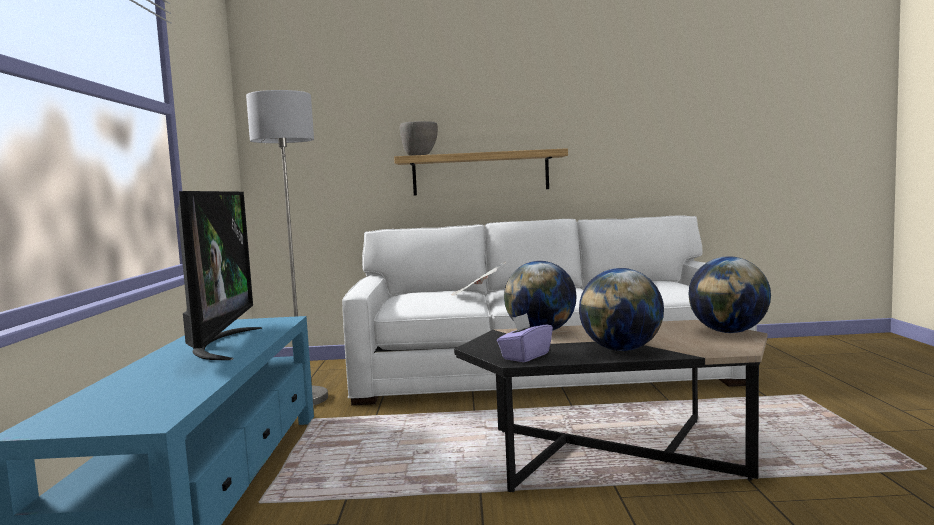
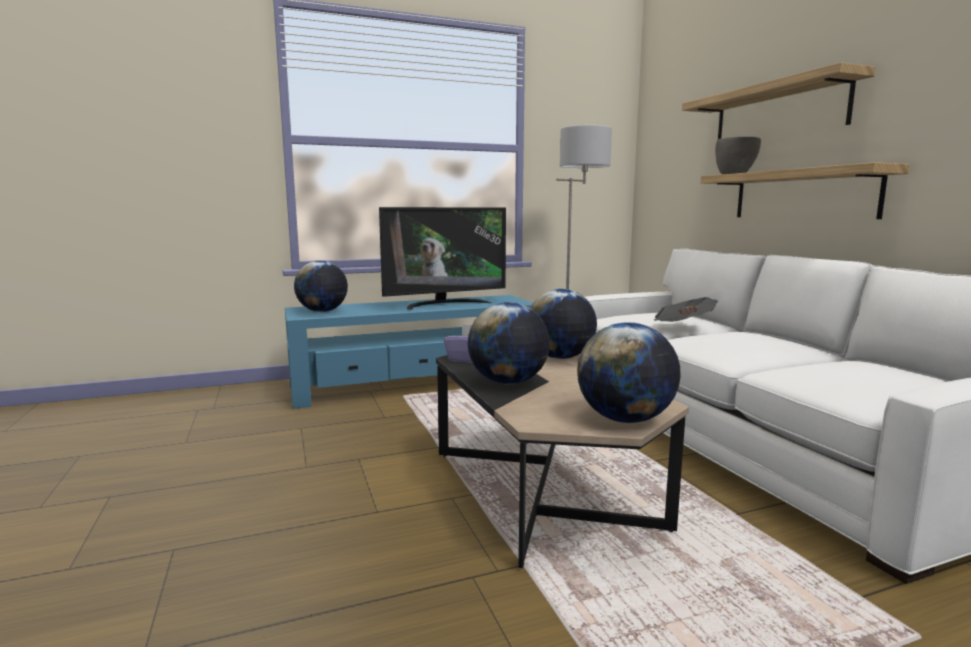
camera: 70 degrees right, 5 degrees up
none -> globe [294,260,348,312]
none -> shelf [682,62,876,139]

